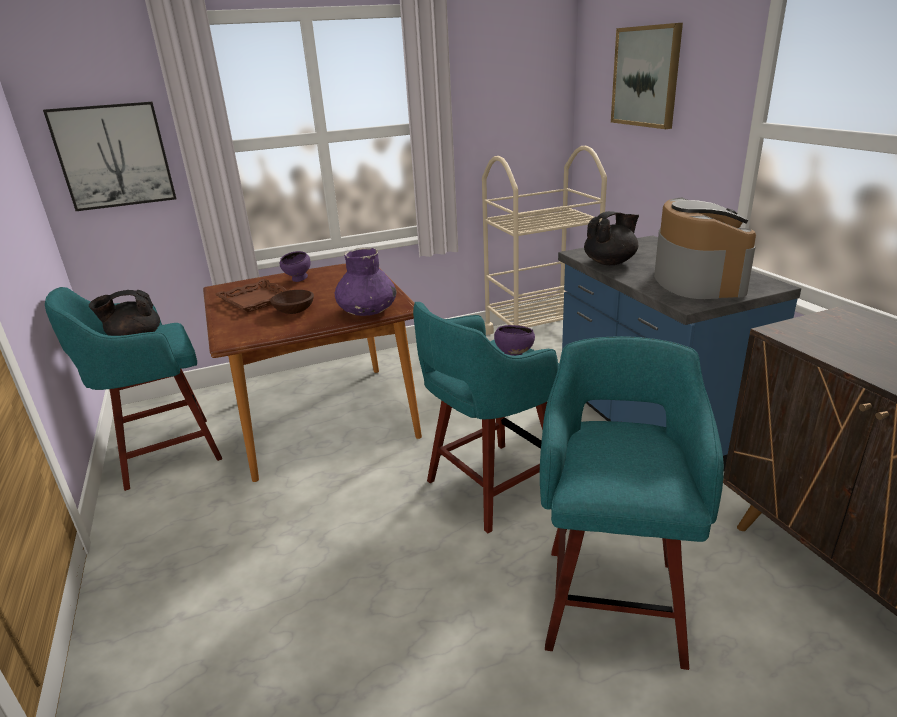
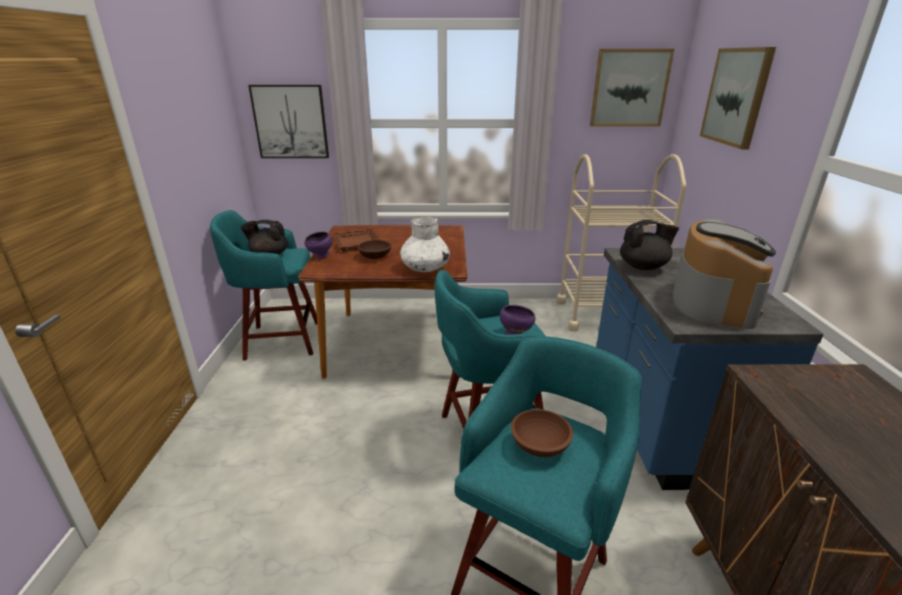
camera: 20 degrees right, 0 degrees up
purple bowl [280,251,311,282] -> purple bowl moved to [304,231,332,259]
purple vase [335,247,396,316] -> white vase [400,217,450,272]
none -> brown bowl [511,409,573,457]
none -> picture [590,49,674,126]

